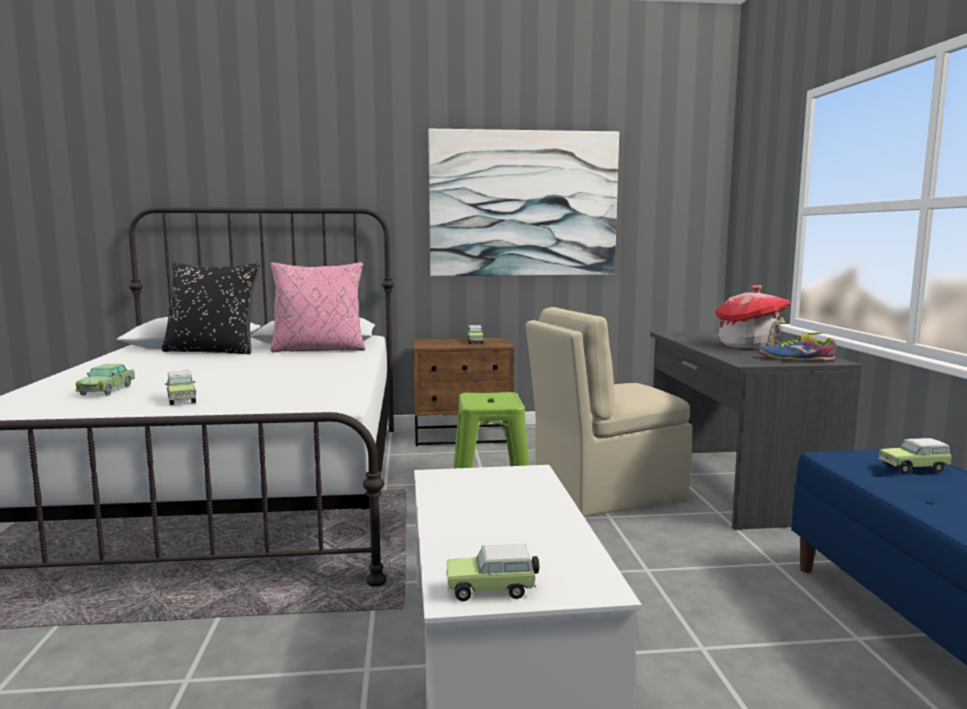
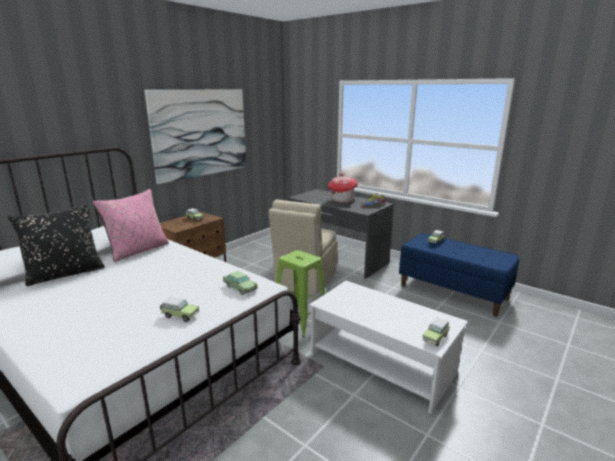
camera: 45 degrees left, 10 degrees up
toy car [76,364,135,395] -> toy car moved to [223,271,258,295]

